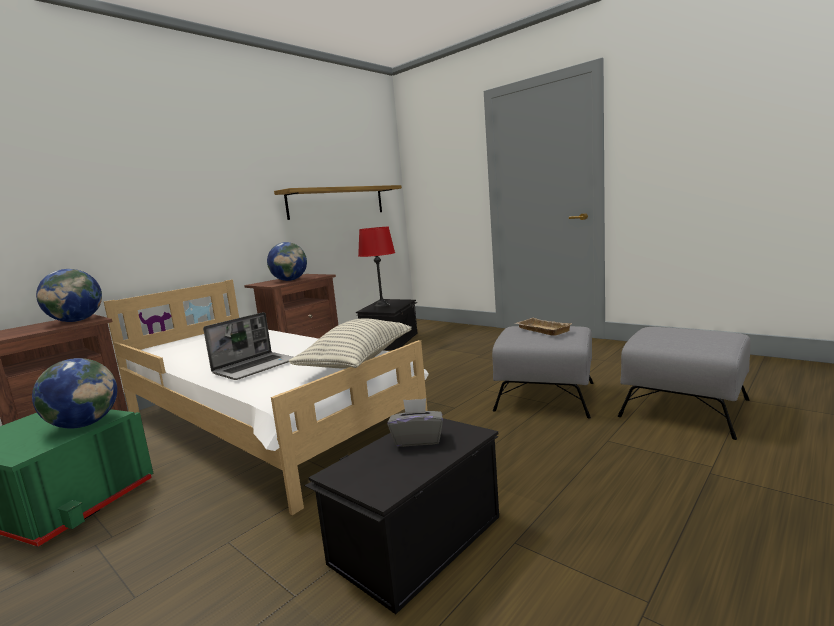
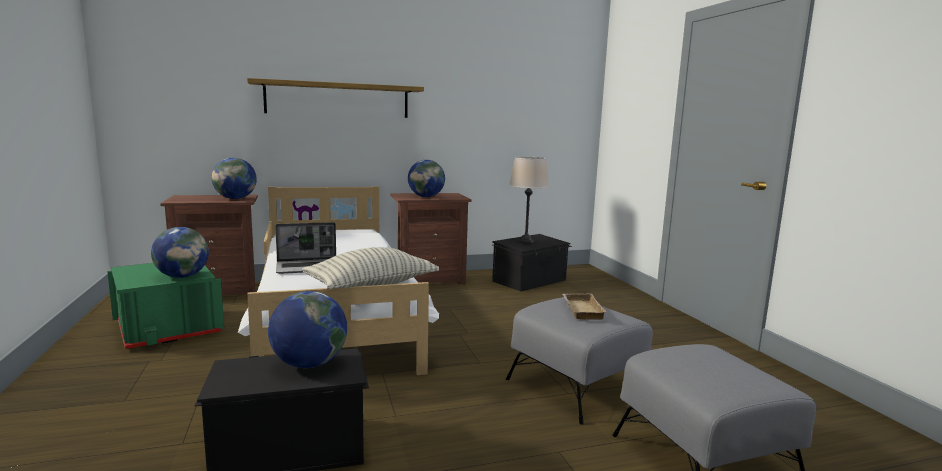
camera: 30 degrees right, 0 degrees up
shelf [274,185,402,220] -> shelf moved to [247,78,424,118]
red table lamp [358,227,395,307] -> beige table lamp [509,157,549,243]
grey tissue box [388,398,443,447] -> globe [268,291,347,368]

